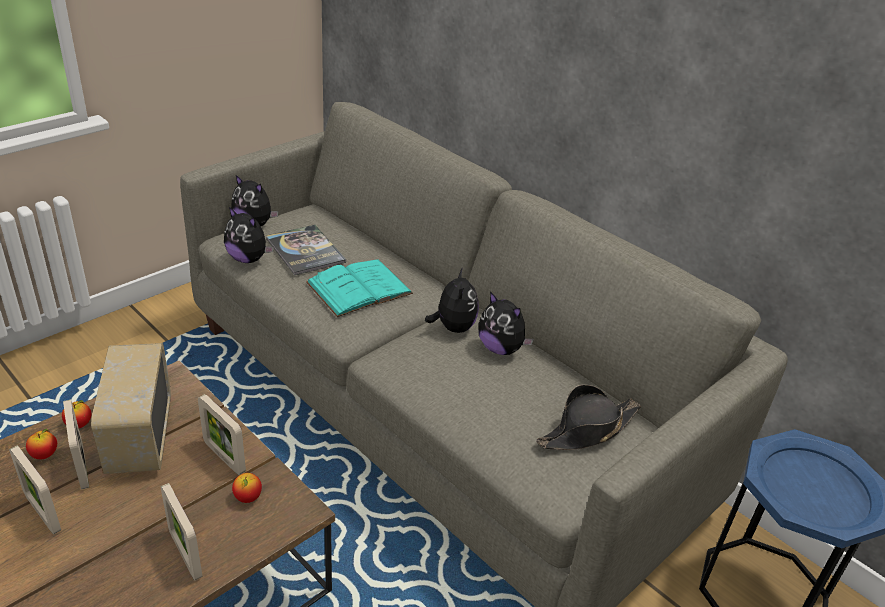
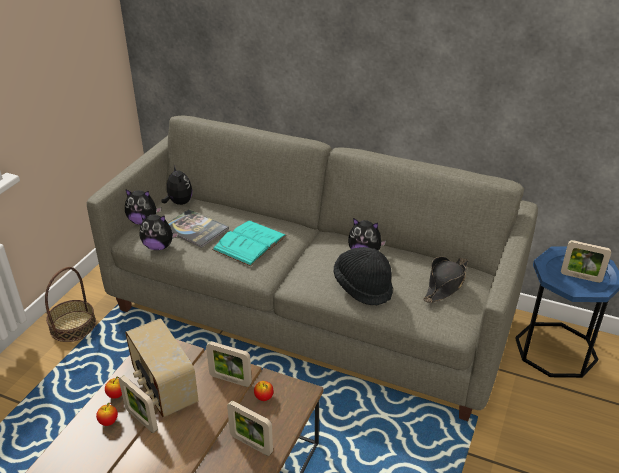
camera: 20 degrees left, 0 degrees up
picture frame [9,445,61,535] -> picture frame moved to [561,240,611,283]
plush toy [425,267,479,333] -> plush toy moved to [162,166,192,205]
none -> basket [45,267,96,342]
none -> black hat [334,247,393,305]

